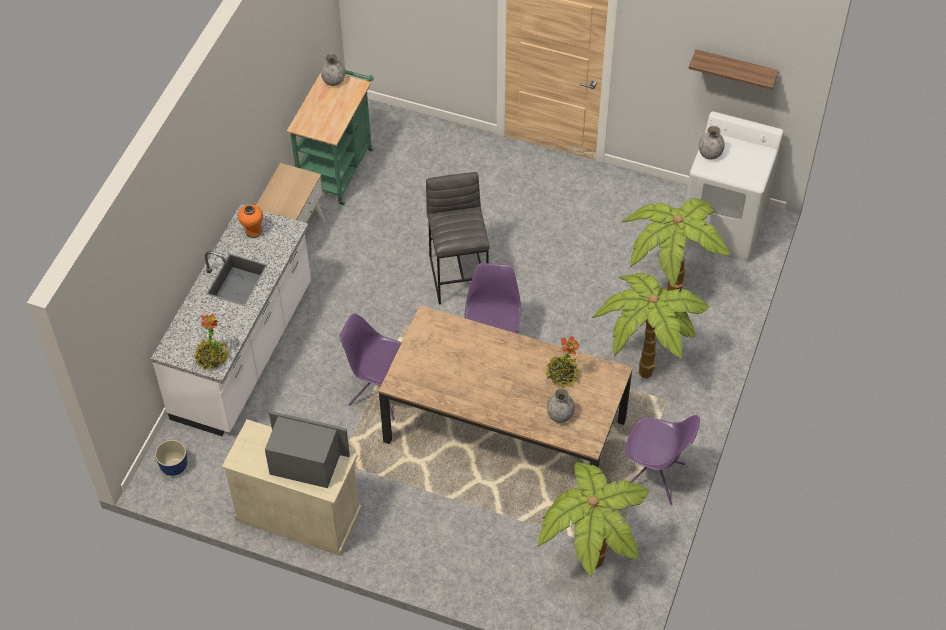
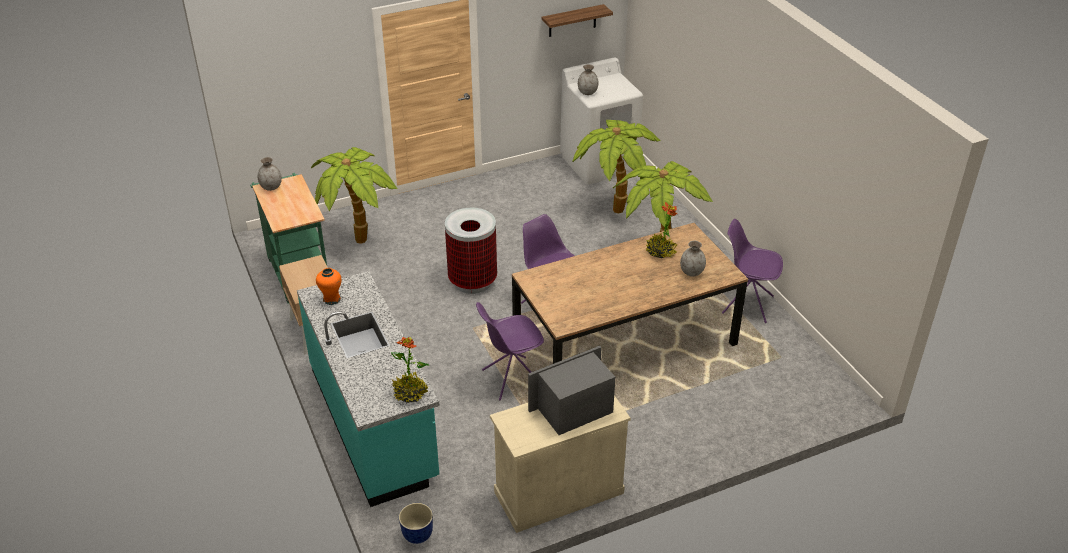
camera: 45 degrees left, 15 degrees down
white counter [151,204,311,436] -> turquoise counter [297,271,439,507]
grey stool [426,172,490,305] -> trash can [445,208,497,294]
potted plant [537,462,649,577] -> potted plant moved to [311,147,397,244]
purple chair [626,415,700,505] -> purple chair turned 135 degrees counterclockwise [722,219,783,323]

